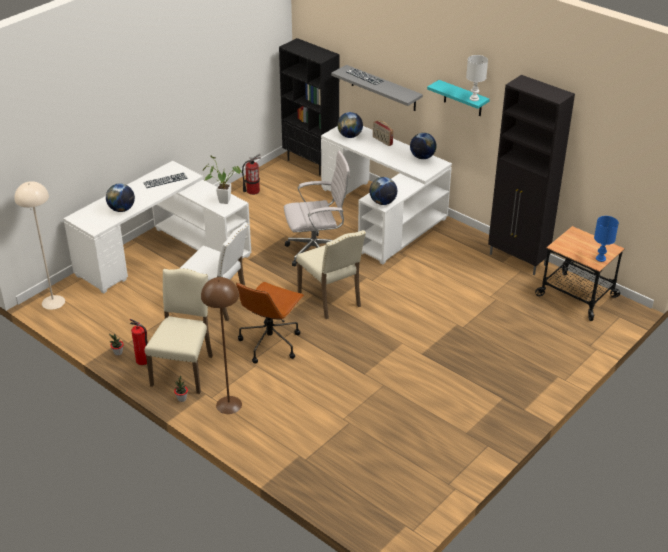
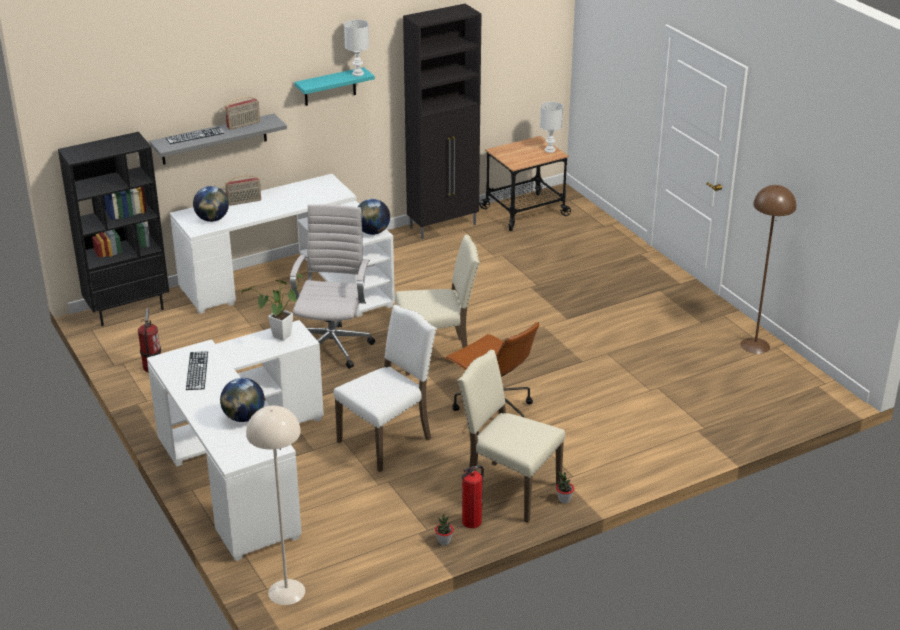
camera: 70 degrees left, 5 degrees down
brown floor lamp [201,277,242,414] -> brown floor lamp moved to [740,185,796,354]
globe [410,133,437,159] -> none
blue table lamp [594,216,619,262] -> white table lamp [540,101,563,153]
none -> radio [225,97,260,130]

